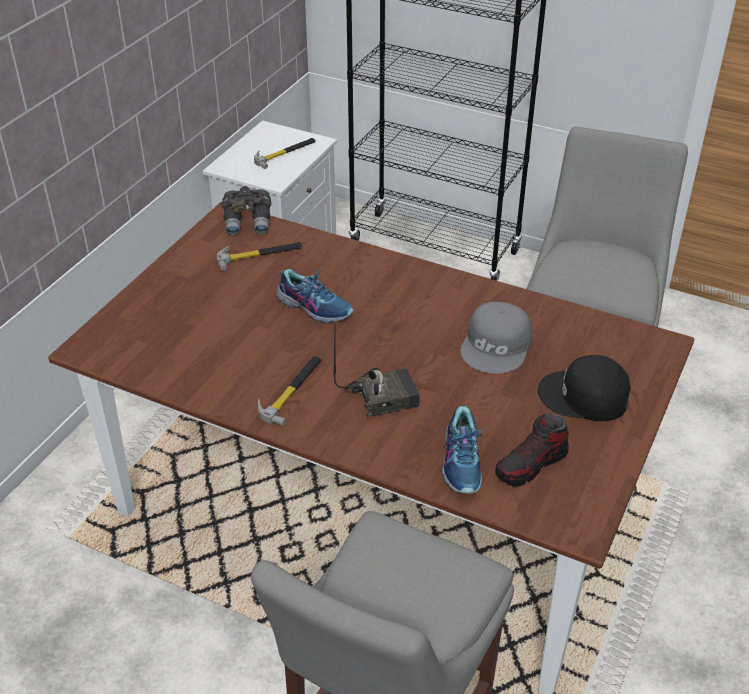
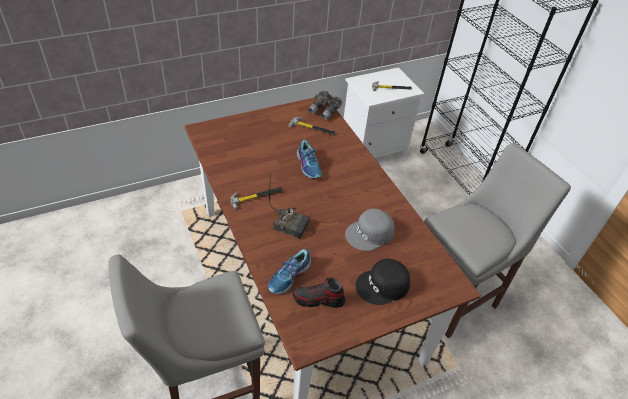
camera: 35 degrees right, 5 degrees up
black cap [538,355,630,421] -> black cap turned 75 degrees counterclockwise [355,258,410,305]

